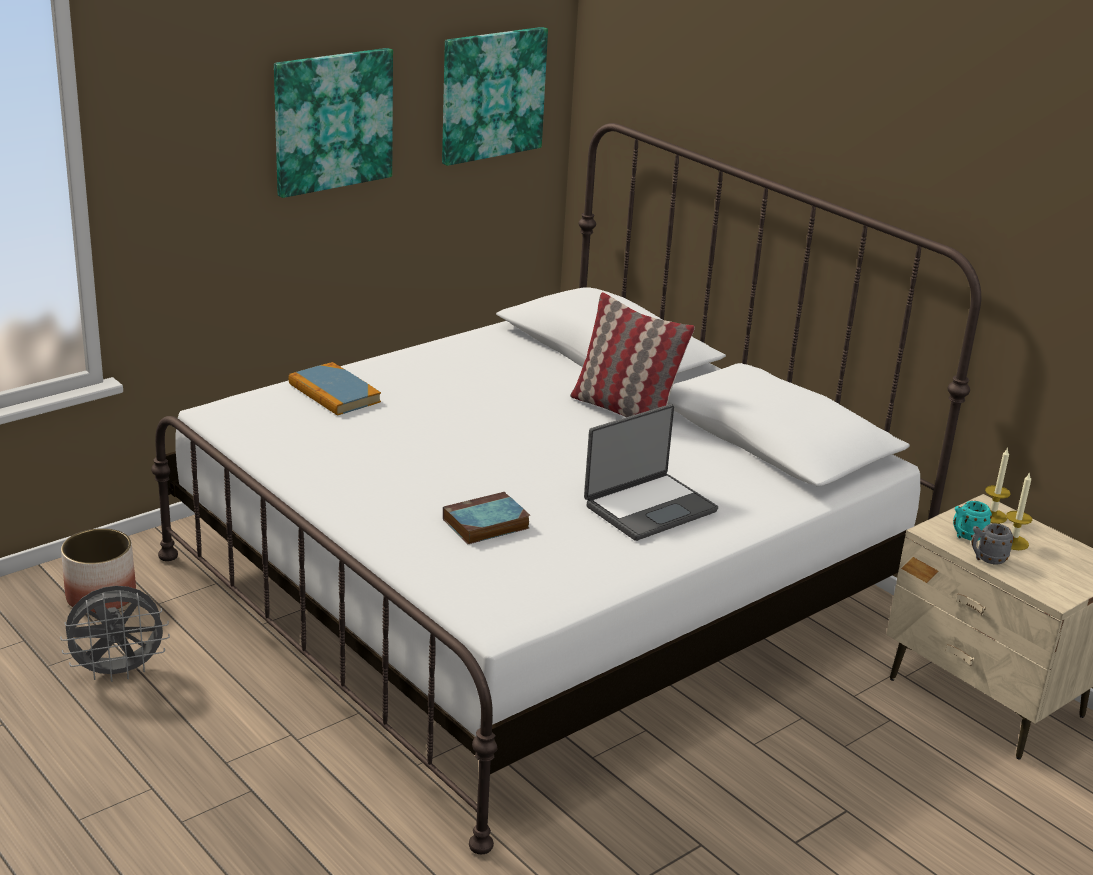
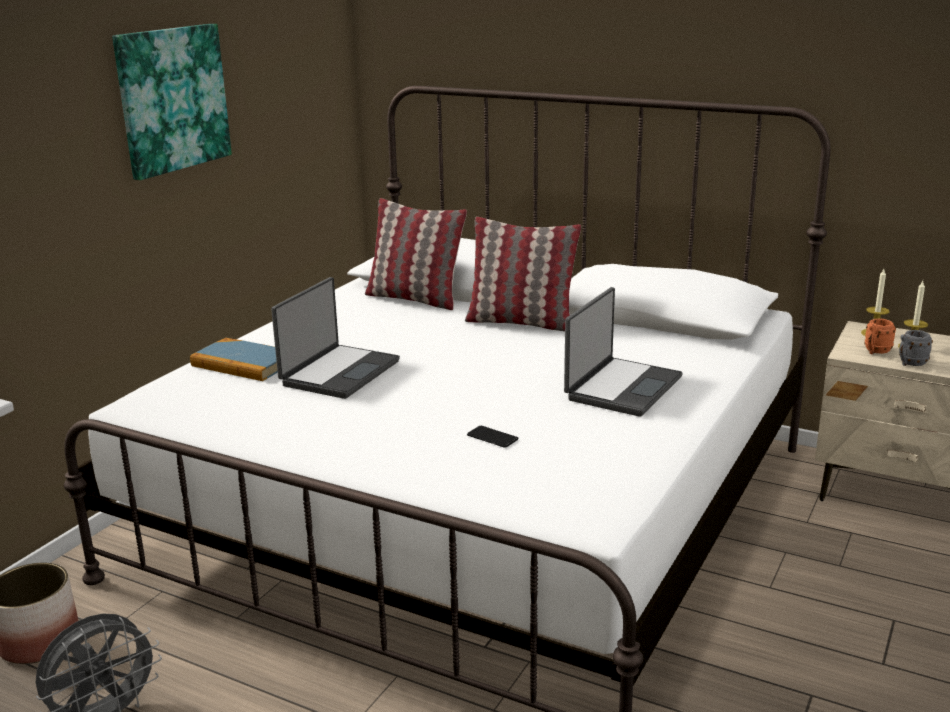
camera: 20 degrees left, 5 degrees down
picture [442,27,548,166] -> none
book [443,492,530,544] -> phone [467,426,518,448]
turquoise mug [953,501,992,541] -> orange mug [864,318,896,354]
none -> laptop [271,277,400,399]
none -> pillow [365,198,467,310]

